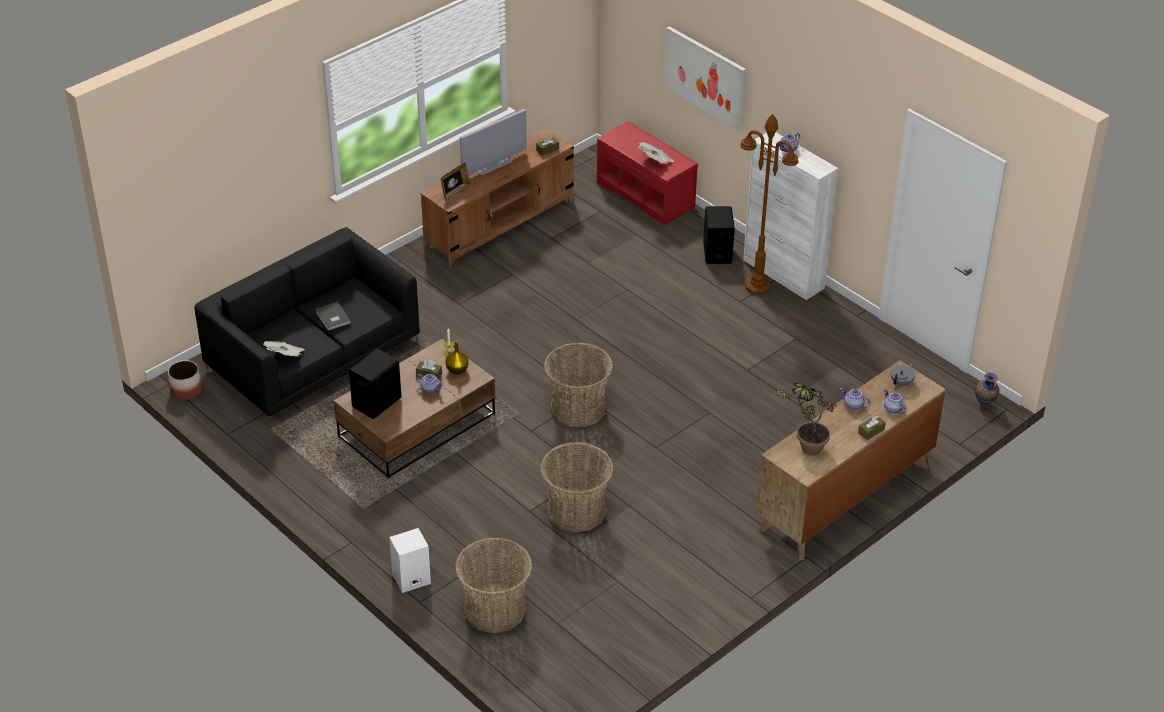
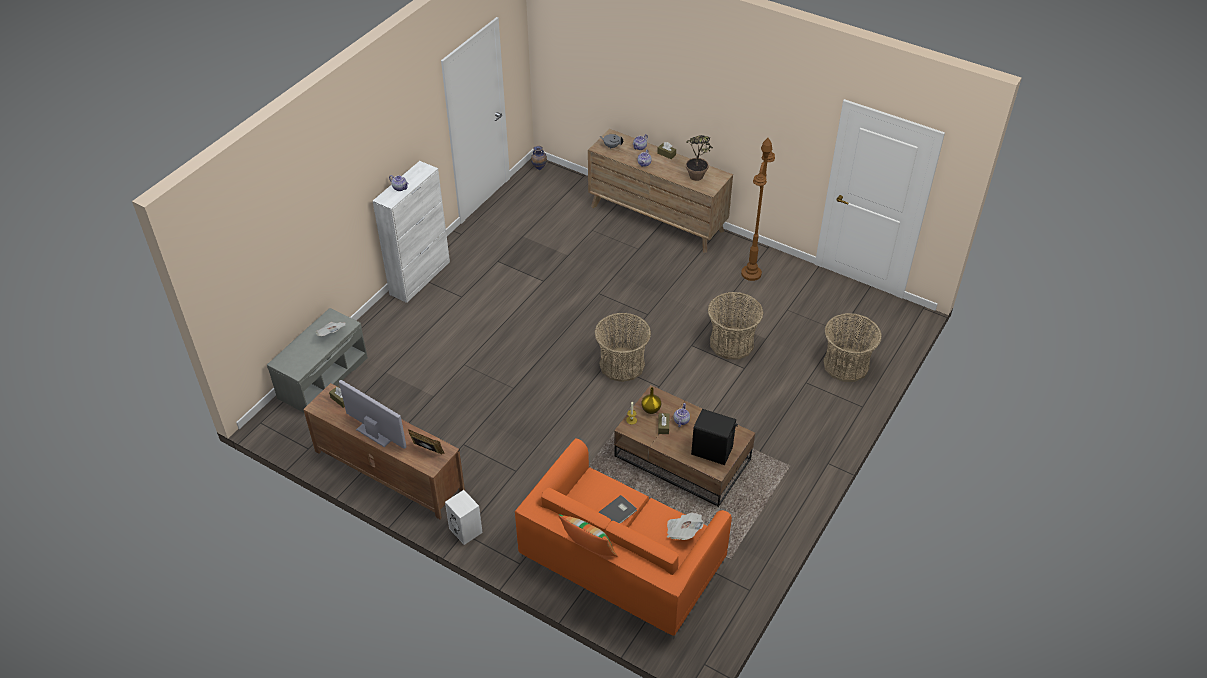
camera: 105 degrees left, 5 degrees up
planter [168,360,202,400] -> none
black sofa [194,227,420,424] -> orange sofa [515,438,732,639]
white speaker [389,528,431,593] -> white speaker moved to [445,490,483,545]
red bench [597,121,698,225] -> grey bench [267,308,368,413]
picture [664,26,746,130] -> none
black speaker [703,206,735,264] -> none
brown floor lamp [740,114,799,295] -> brown floor lamp moved to [741,138,775,281]
none -> pillow [558,514,617,557]

